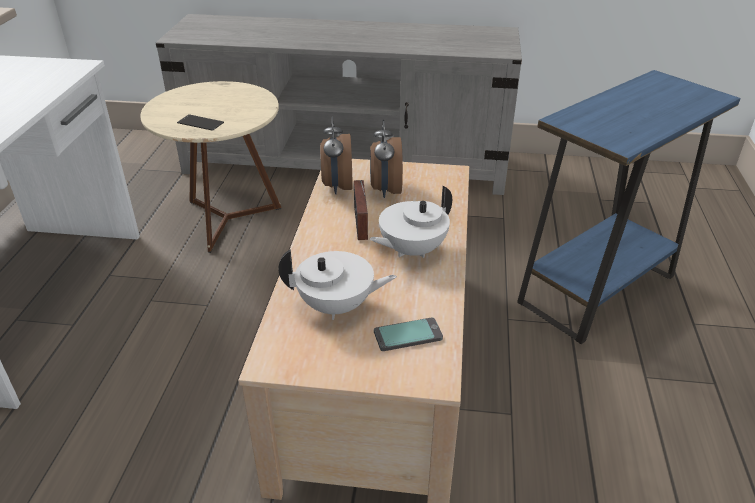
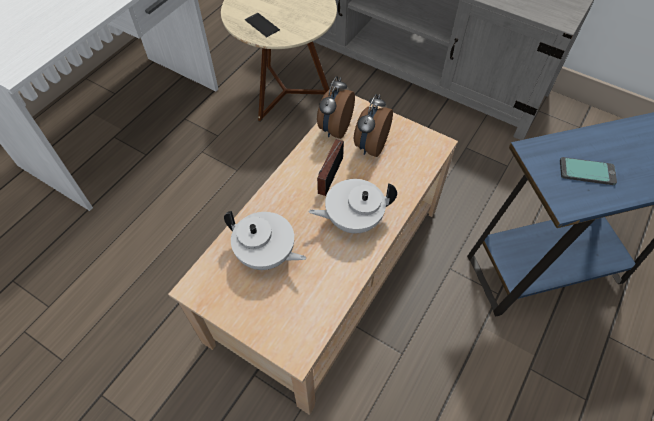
camera: 25 degrees right, 20 degrees up
phone [374,317,443,351] -> phone moved to [560,157,617,185]

